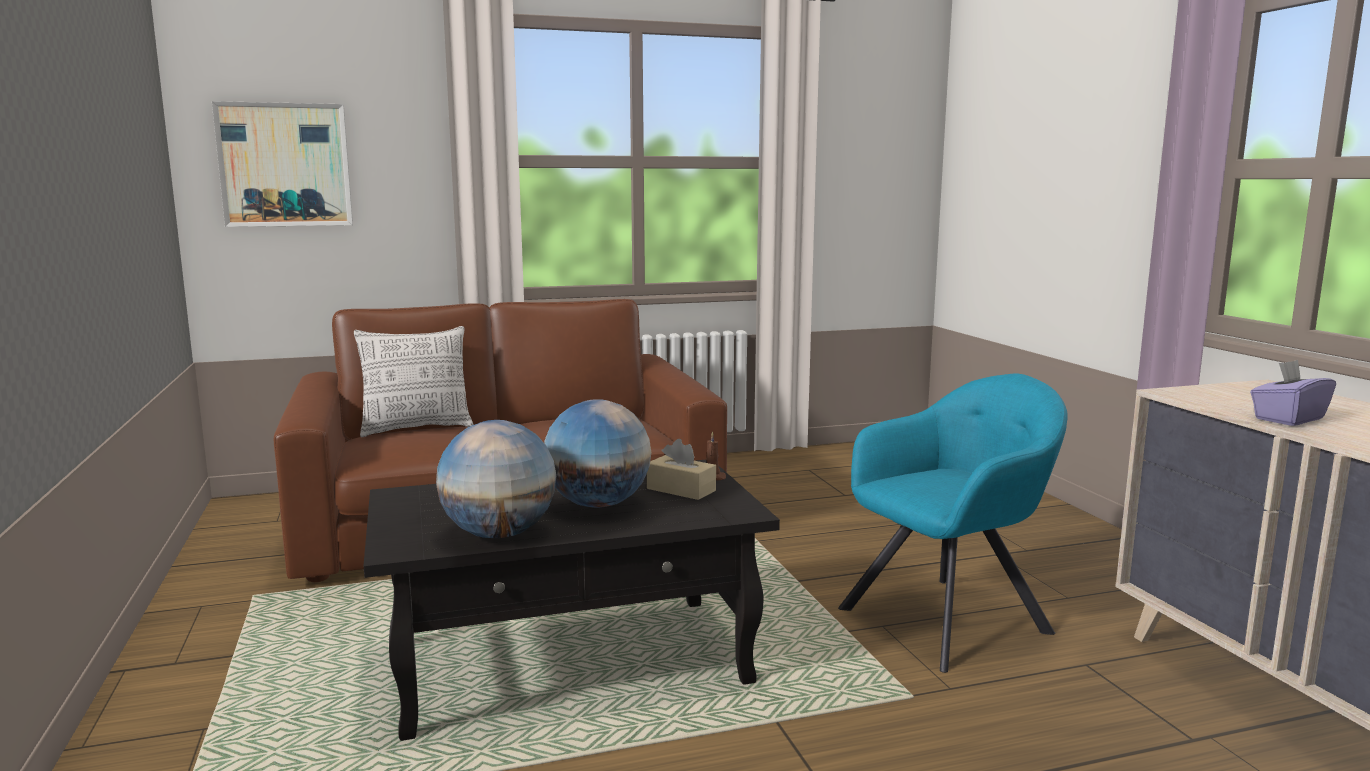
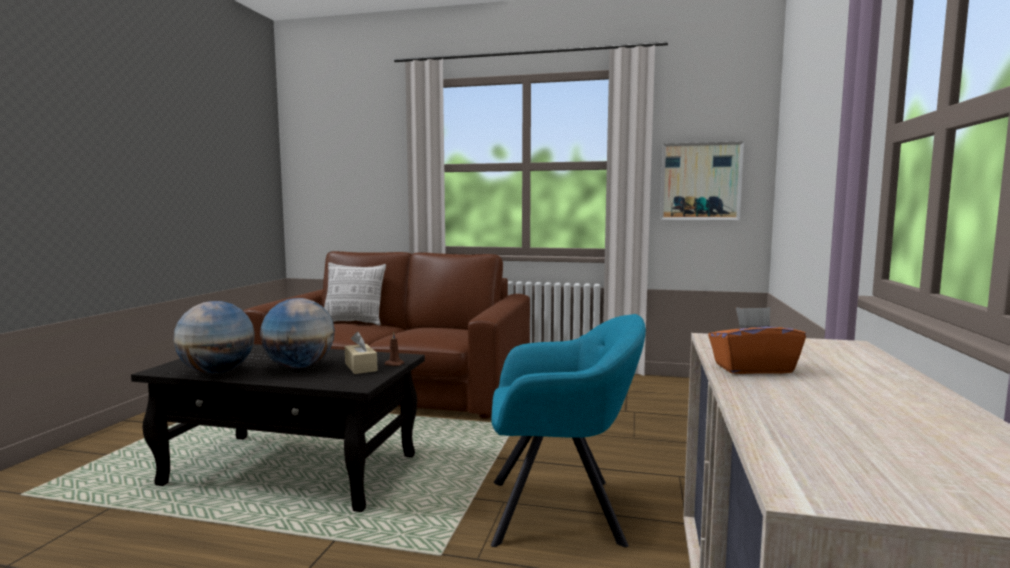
camera: 30 degrees right, 5 degrees down
picture [212,101,353,227] -> picture moved to [660,141,744,220]
purple tissue box [1250,360,1336,426] -> orange tissue box [708,307,806,374]

